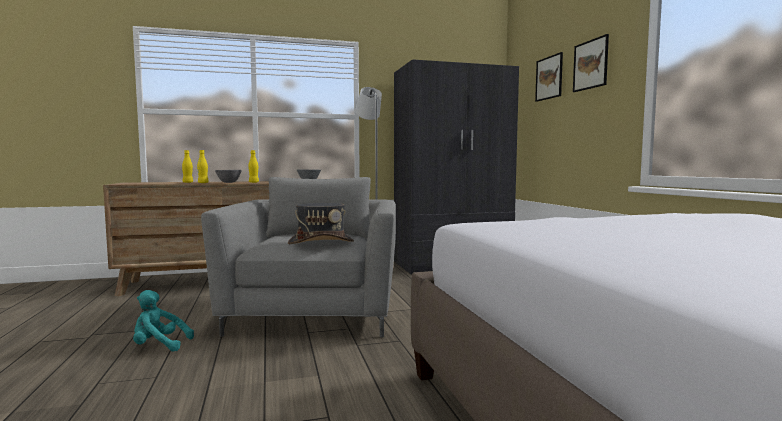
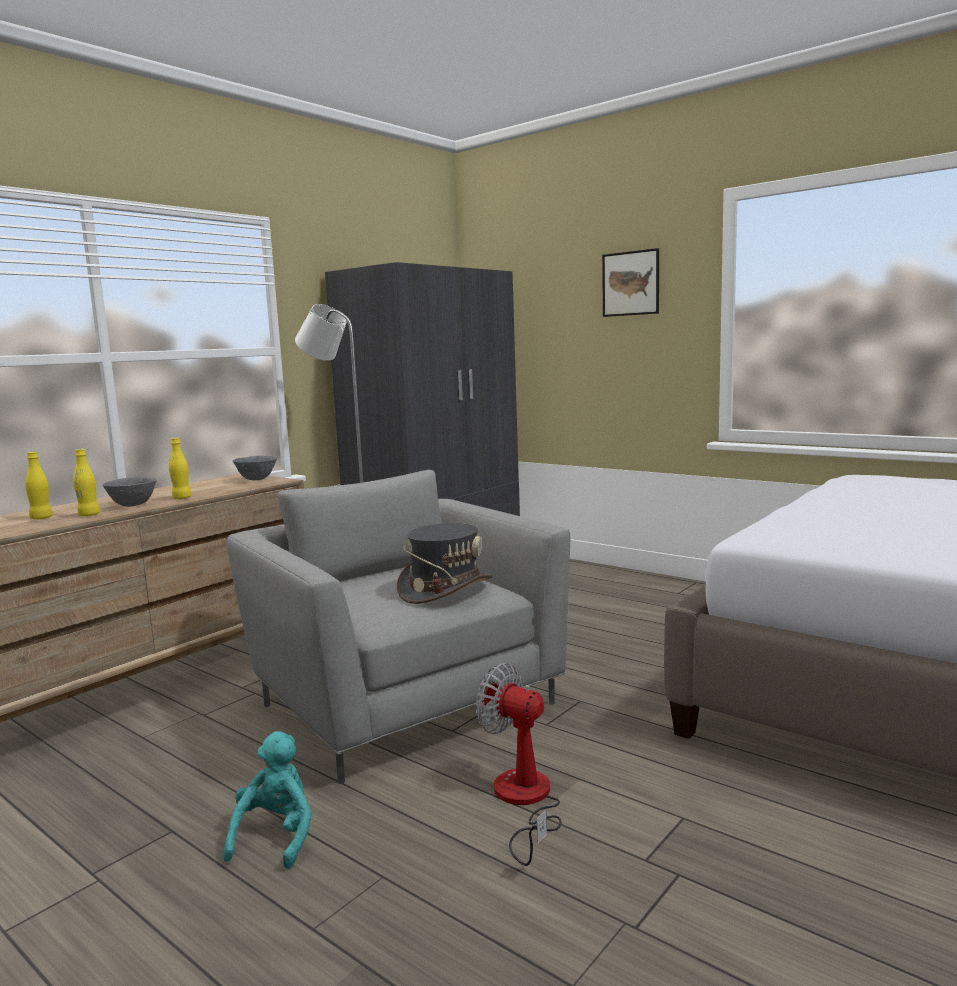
camera: 35 degrees left, 5 degrees up
turquoise plush toy [133,290,194,352] -> turquoise plush toy turned 135 degrees clockwise [223,731,312,869]
picture [535,52,563,102] -> none
none -> fan [476,663,561,866]

